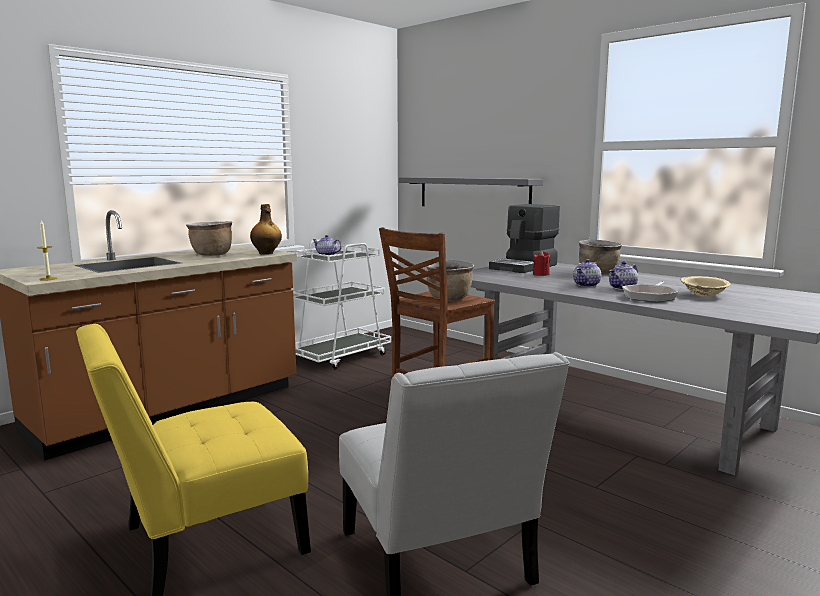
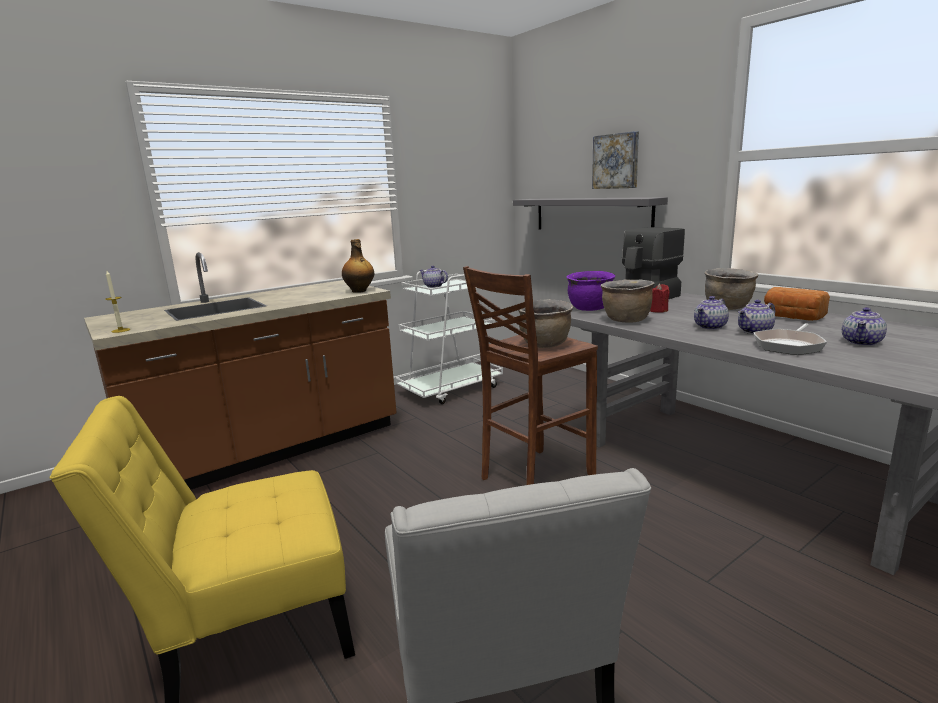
camera: 10 degrees right, 5 degrees up
brown cooking pot [186,221,232,256] -> brown cooking pot moved to [600,280,655,323]
beige bowl [681,276,731,297] -> teapot [842,307,887,346]
none -> purple cooking pot [567,271,615,311]
none -> picture [592,131,639,189]
none -> bread [764,287,830,321]

